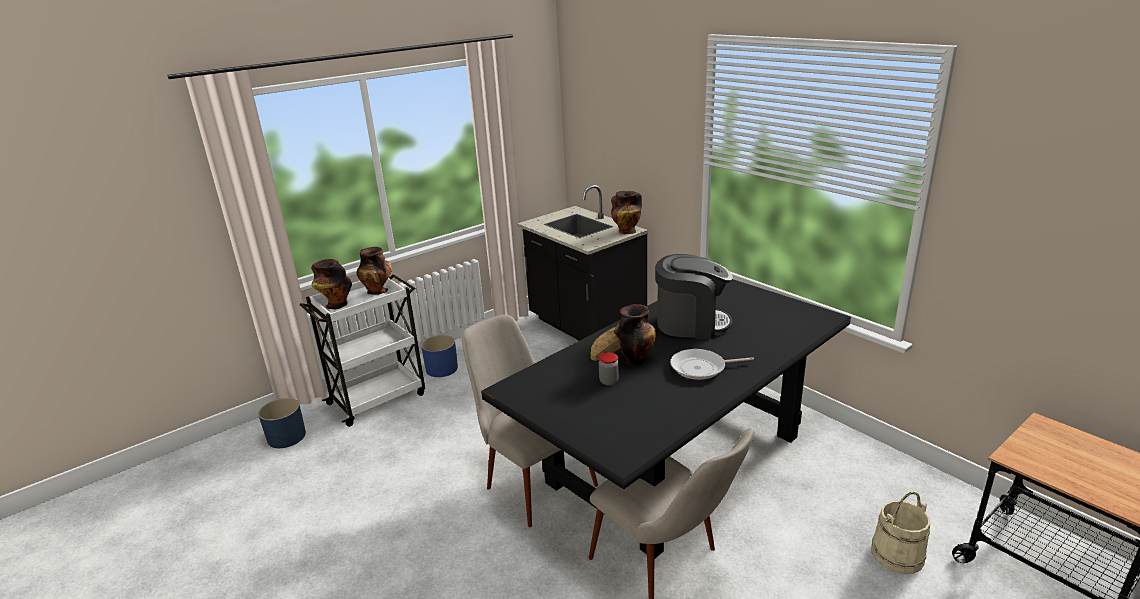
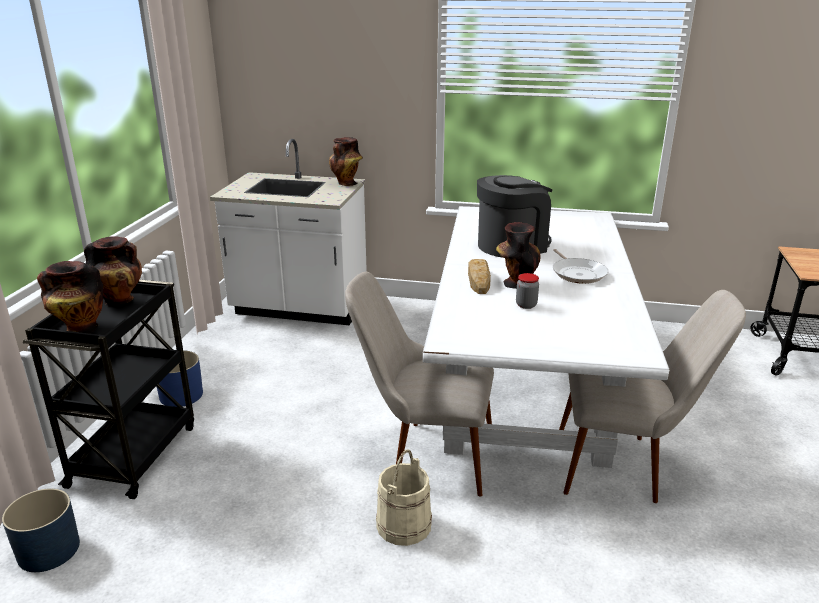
camera: 40 degrees left, 0 degrees up
white cart [300,274,425,427] -> black cart [23,280,194,499]
black dining table [481,279,851,559] -> white dining table [423,206,670,468]
black counter [517,185,648,341] -> white counter [210,139,367,325]
frying pan [670,349,754,380] -> frying pan turned 60 degrees counterclockwise [553,249,608,284]
beige bucket [871,491,930,574] -> beige bucket moved to [376,449,432,546]

